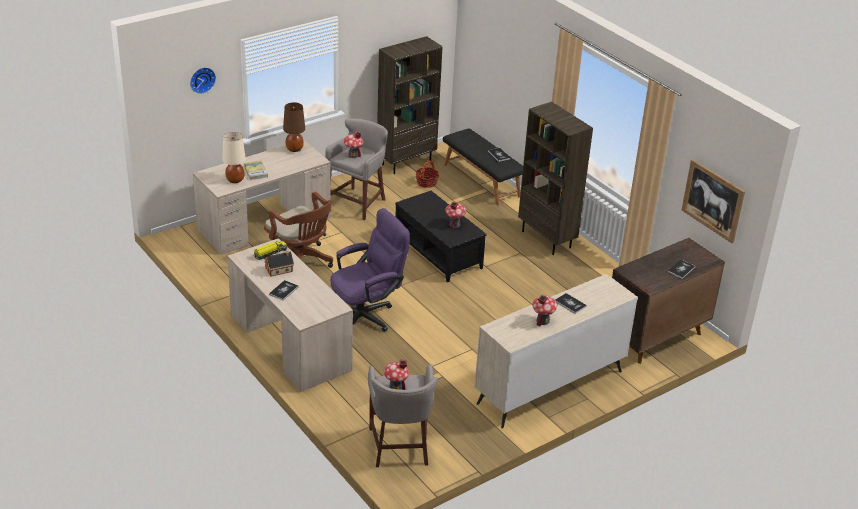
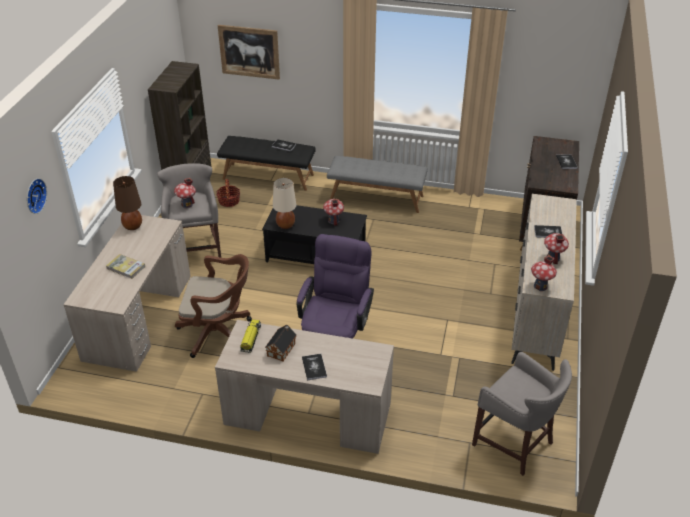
camera: 40 degrees left, 5 degrees up
beige table lamp [222,132,246,183] -> beige table lamp moved to [273,178,296,229]
toy house [384,359,409,390] -> toy house moved to [531,255,557,291]
brown bookcase [518,102,593,255] -> grey bench [327,156,428,213]
picture [682,159,745,243] -> picture moved to [218,25,280,79]

